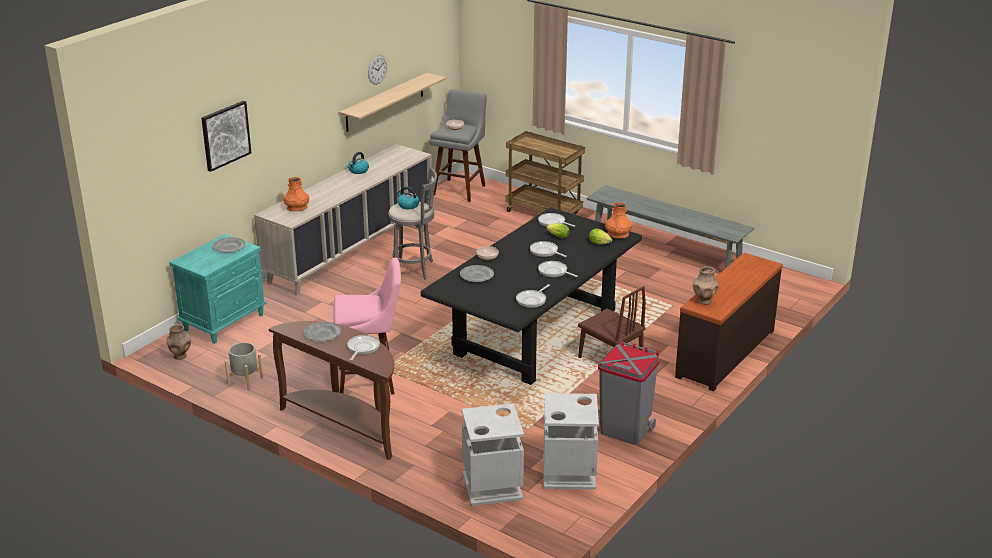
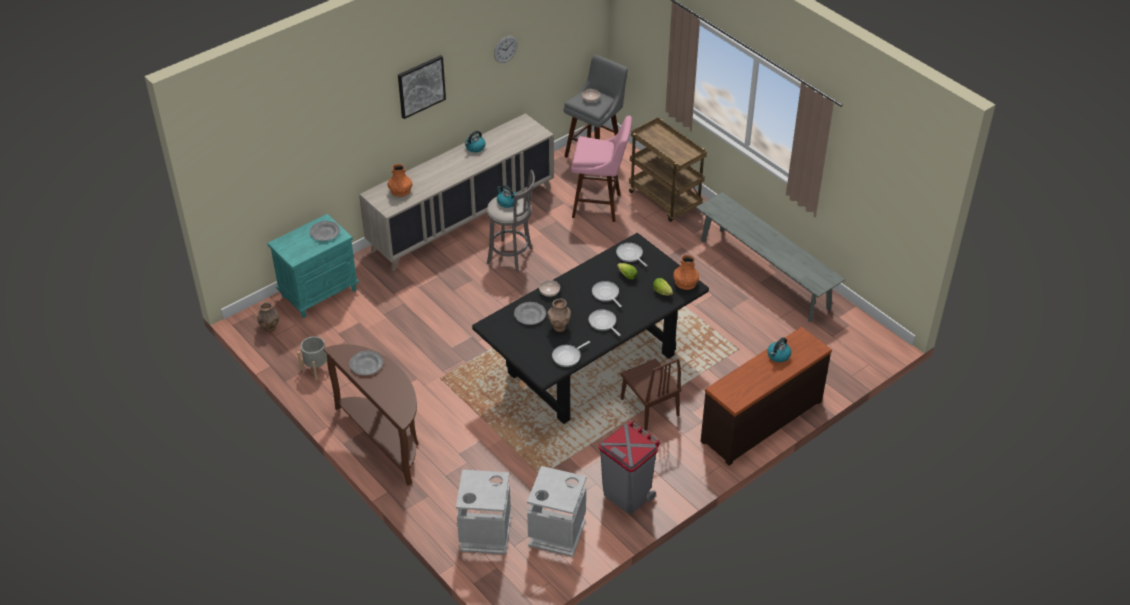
camera: 15 degrees right, 15 degrees up
picture [201,101,251,172] -> picture moved to [398,55,446,119]
pink stool [333,258,401,394] -> pink stool moved to [571,116,632,222]
shelf [339,73,446,132] -> none
frying pan [347,335,380,361] -> none
brown vase [693,266,719,305] -> brown vase moved to [547,298,571,332]
none -> kettle [767,337,791,362]

